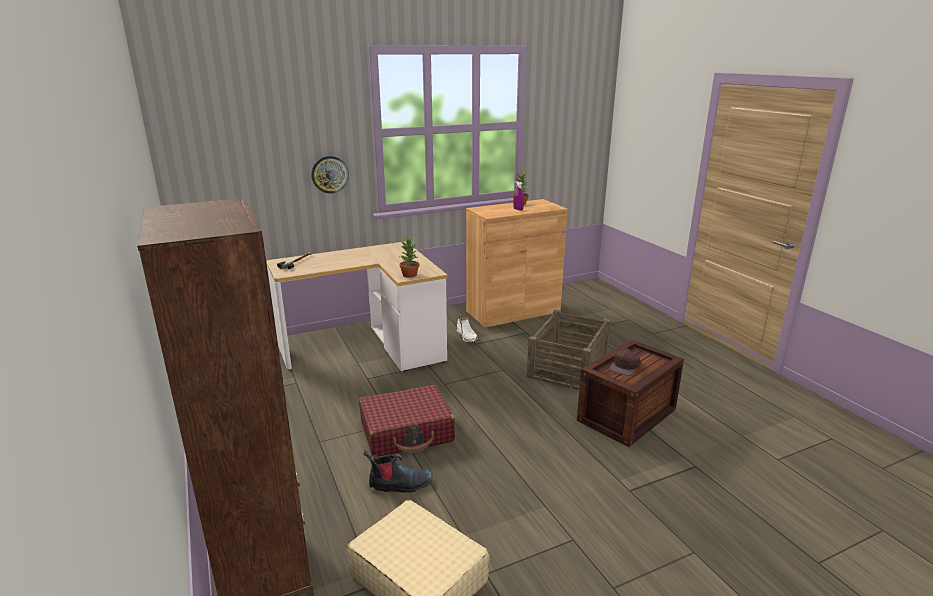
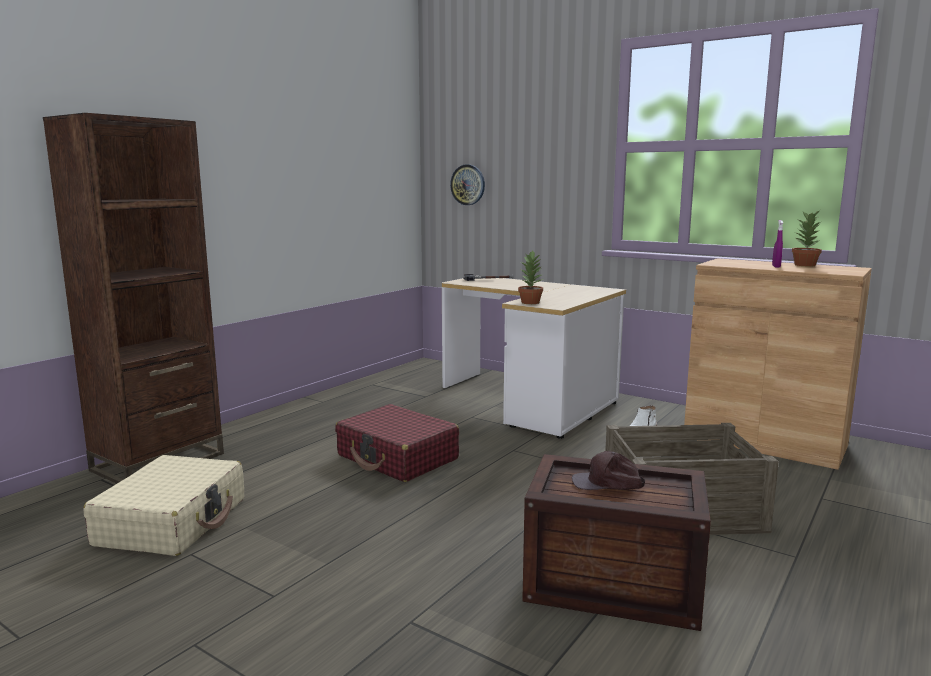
camera: 60 degrees right, 10 degrees down
wall clock [311,156,349,194] -> wall clock moved to [450,165,485,205]
boot [363,451,433,493] -> none

